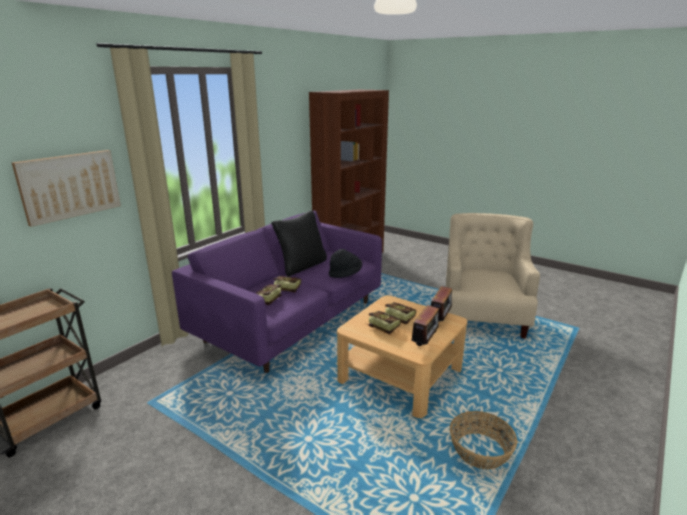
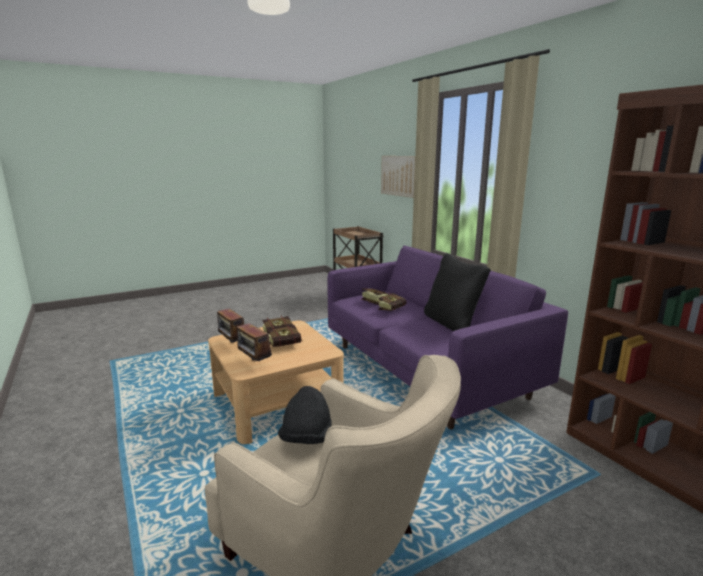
camera: 115 degrees right, 5 degrees down
black hat [329,249,362,278] -> black hat moved to [278,386,331,444]
basket [450,411,518,469] -> none

